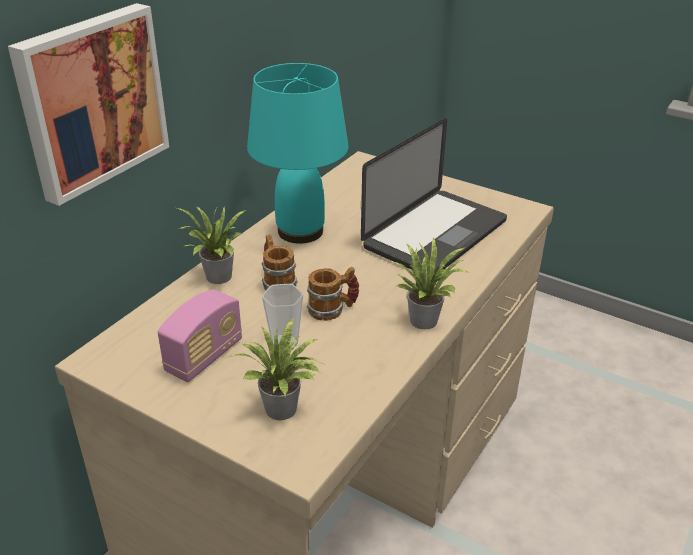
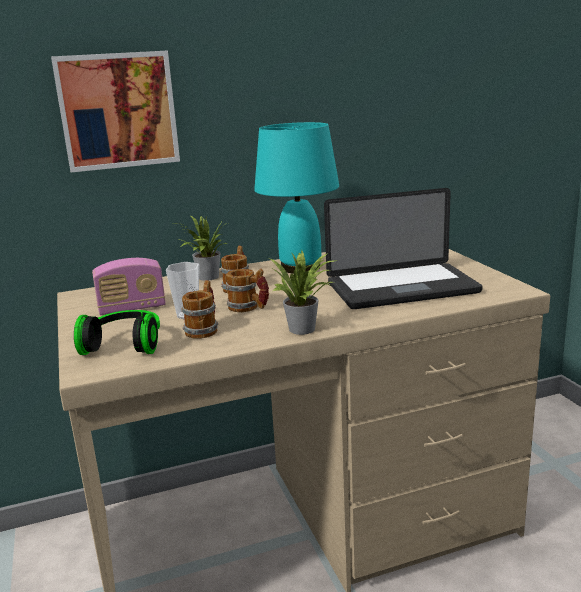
camera: 40 degrees right, 15 degrees down
potted plant [229,317,323,420] -> headphones [74,310,160,355]
none -> mug [181,280,218,339]

